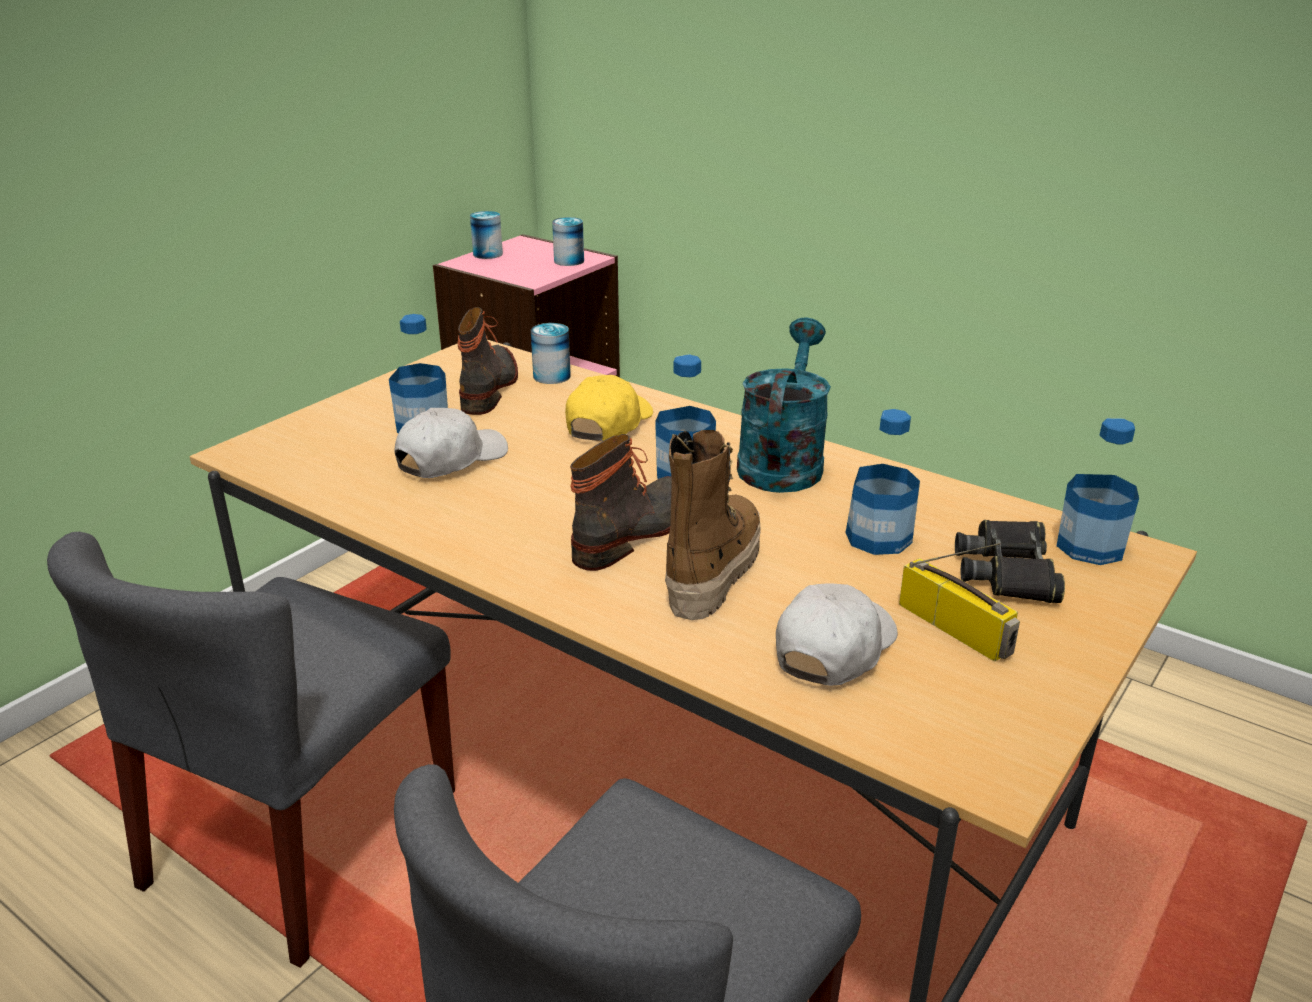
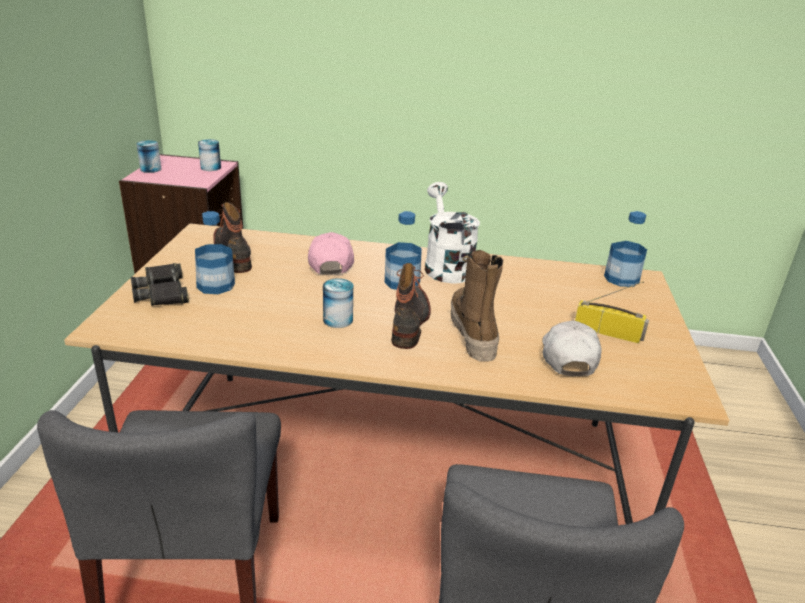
camera: 30 degrees left, 0 degrees up
white cap [394,408,508,478] -> none
can [531,323,571,384] -> can moved to [323,278,353,328]
yellow cap [565,375,653,441] -> pink cap [308,232,354,274]
turquoise watering can [737,318,831,493] -> white watering can [425,182,480,283]
bottle [845,409,920,555] -> none
black binoculars [955,520,1065,603] -> black binoculars moved to [131,263,189,306]

